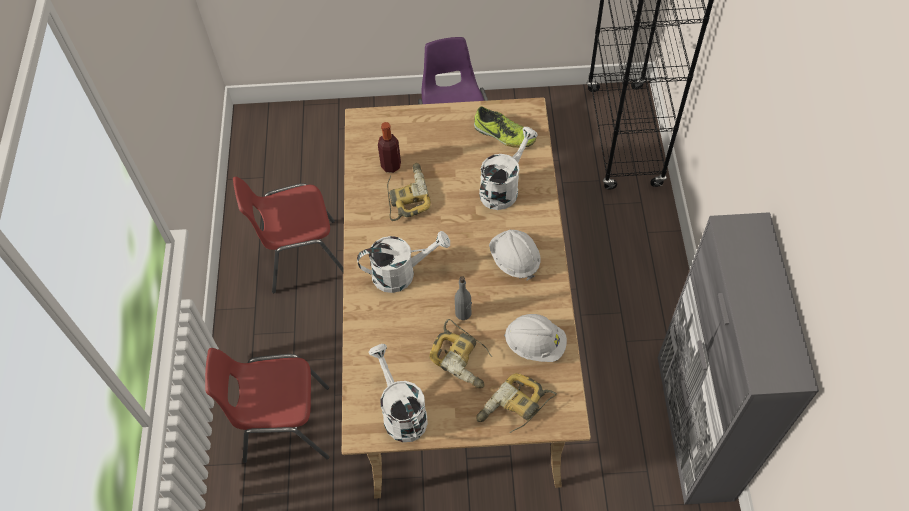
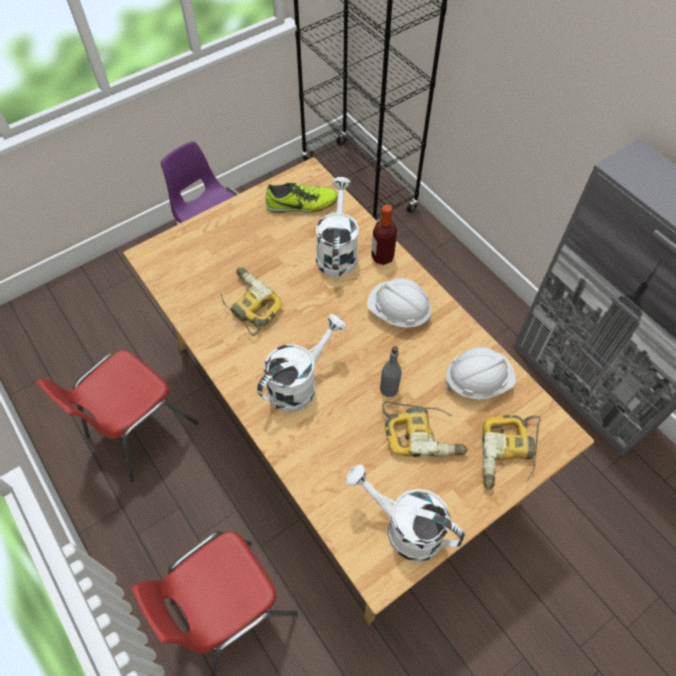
camera: 35 degrees left, 0 degrees up
bottle [378,122,401,173] -> bottle moved to [371,205,397,265]

